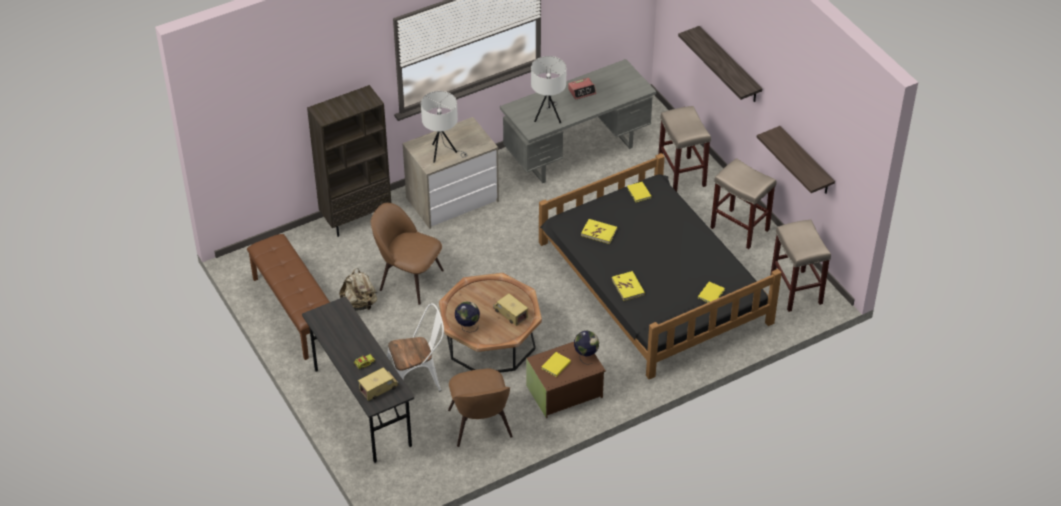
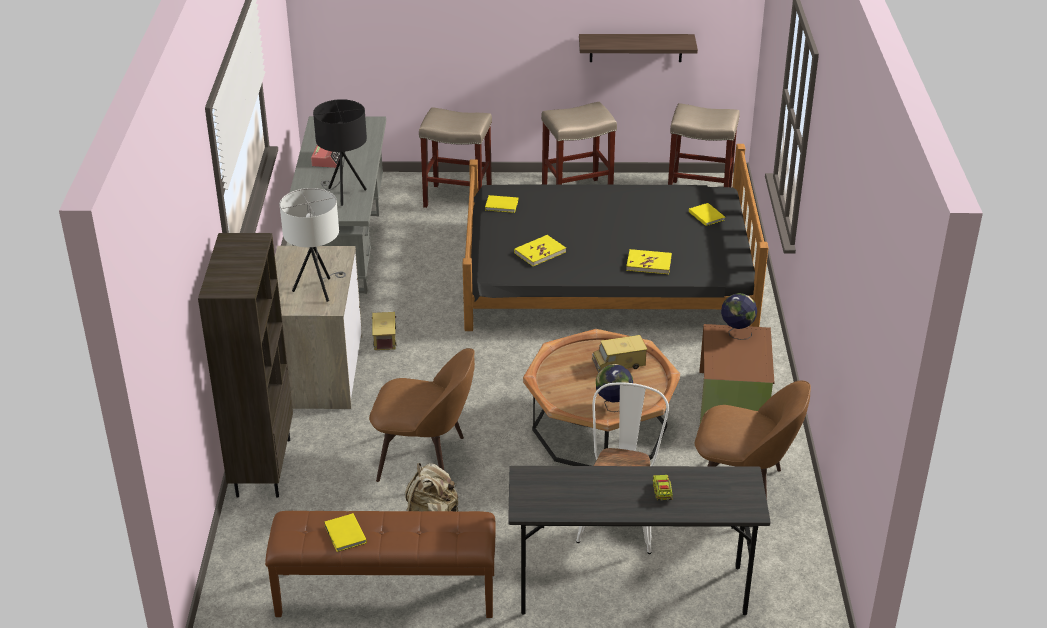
camera: 60 degrees left, 10 degrees down
toy truck [358,367,399,401] -> toy truck moved to [372,312,396,350]
brown chair [371,203,444,305] -> brown chair turned 135 degrees counterclockwise [369,348,475,482]
white table lamp [531,56,567,123] -> black table lamp [313,99,367,206]
yellow book [541,352,571,377] -> yellow book moved to [324,513,367,552]
shelf [678,26,762,102] -> none

